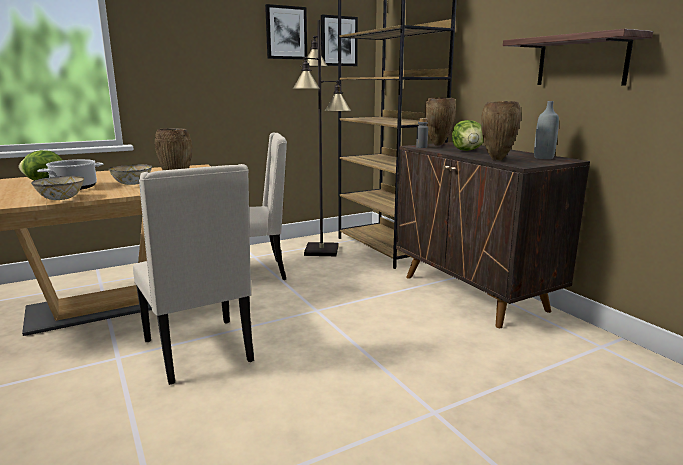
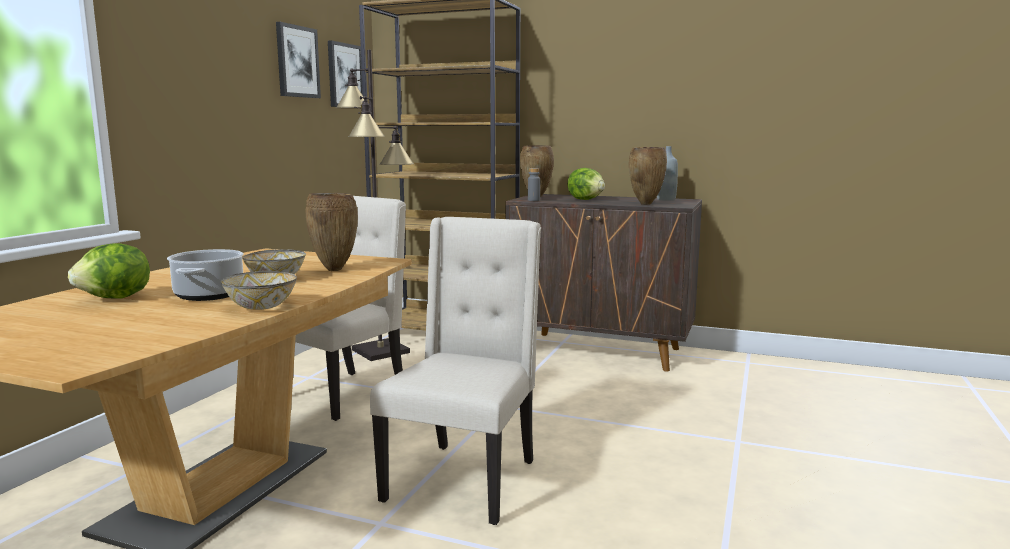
camera: 40 degrees left, 5 degrees down
beige chair [133,164,254,385] -> beige chair turned 90 degrees counterclockwise [370,217,541,525]
shelf [503,29,653,85] -> none

